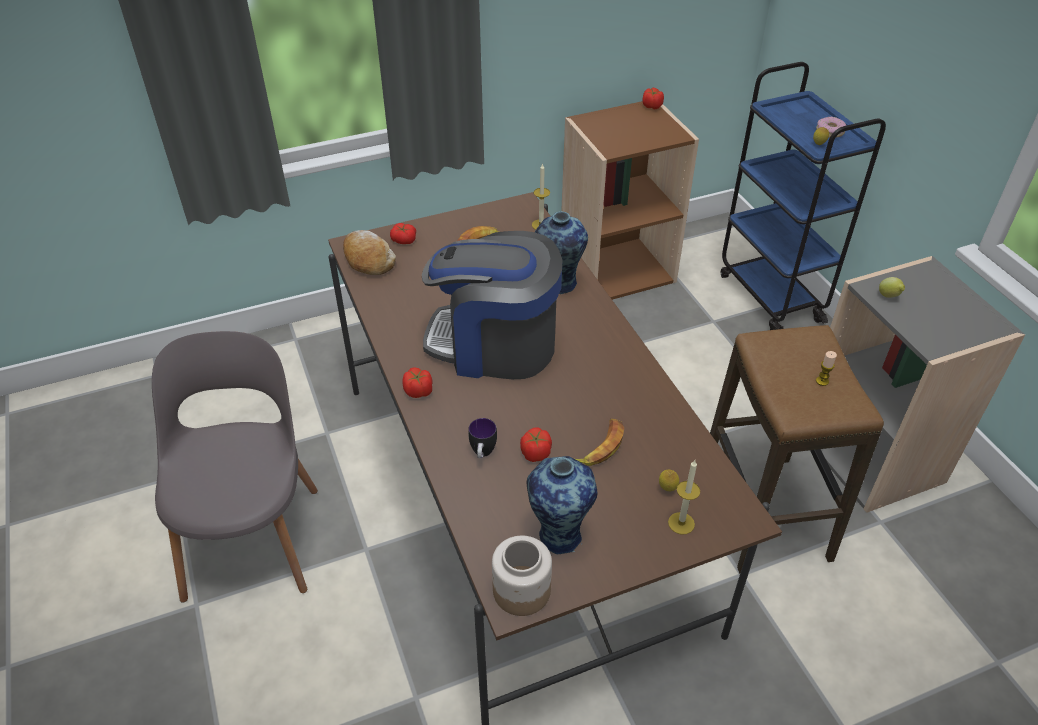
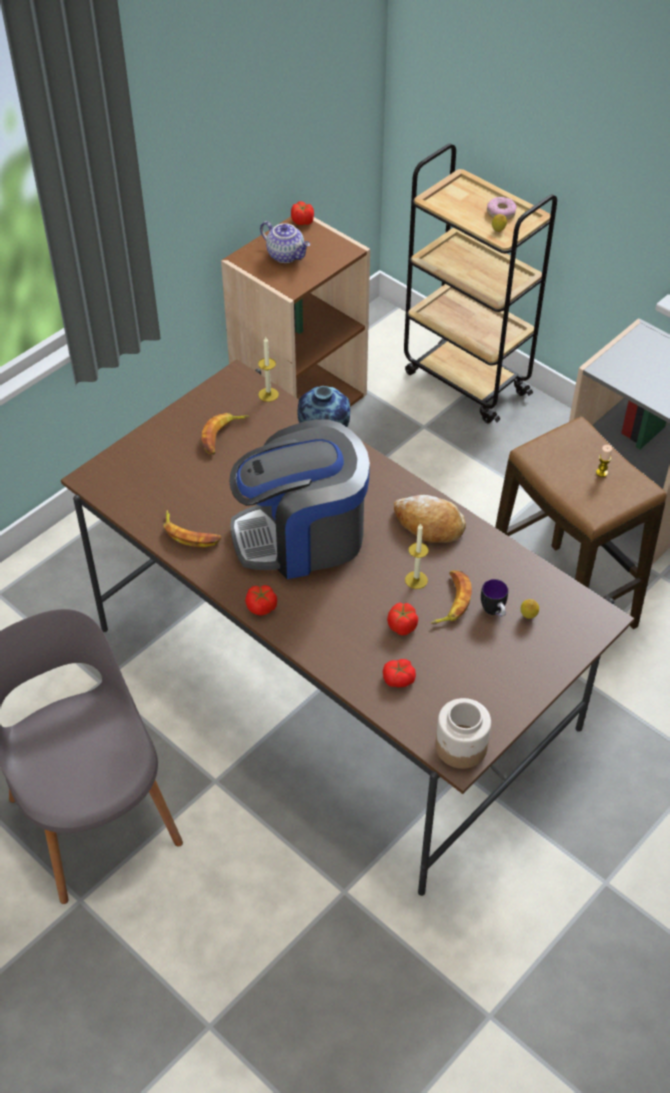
camera: 25 degrees left, 5 degrees up
bread [343,230,396,275] -> bread moved to [394,495,466,543]
tomato [390,223,416,244] -> tomato moved to [383,659,416,687]
mug [468,418,497,458] -> mug moved to [481,579,508,616]
vase [527,456,598,554] -> none
candle [668,460,700,534] -> candle moved to [405,523,429,589]
blue cart [721,62,886,330] -> brown cart [404,144,557,423]
lemon [879,277,905,298] -> none
none -> banana [164,510,222,548]
none -> teapot [260,221,310,263]

